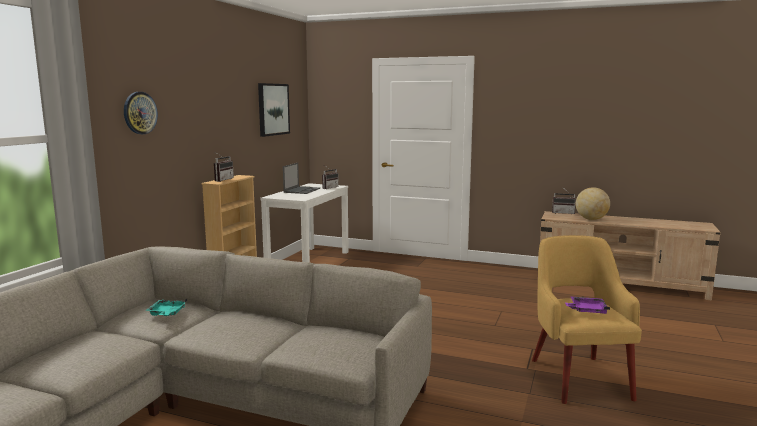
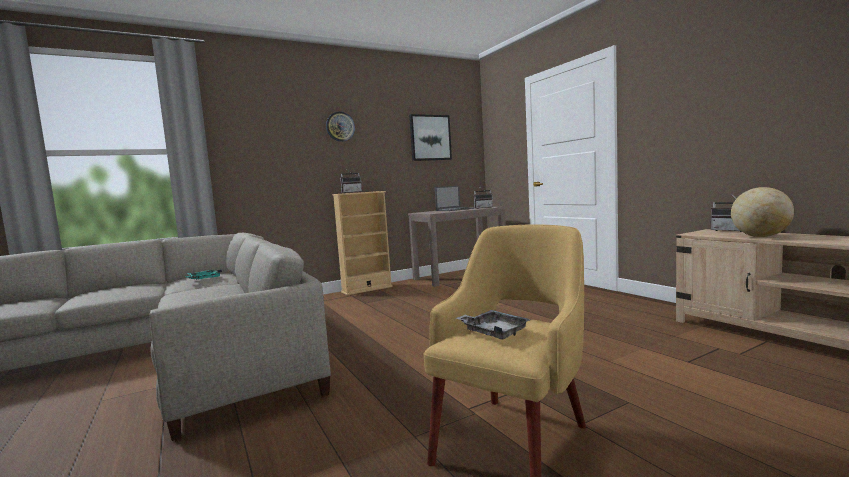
camera: 40 degrees right, 5 degrees down
wall clock [124,92,158,134] -> wall clock moved to [326,111,355,142]
white console table [260,183,349,262] -> brown console table [408,207,506,287]
purple tray [565,296,610,314] -> grey tray [455,310,531,340]

